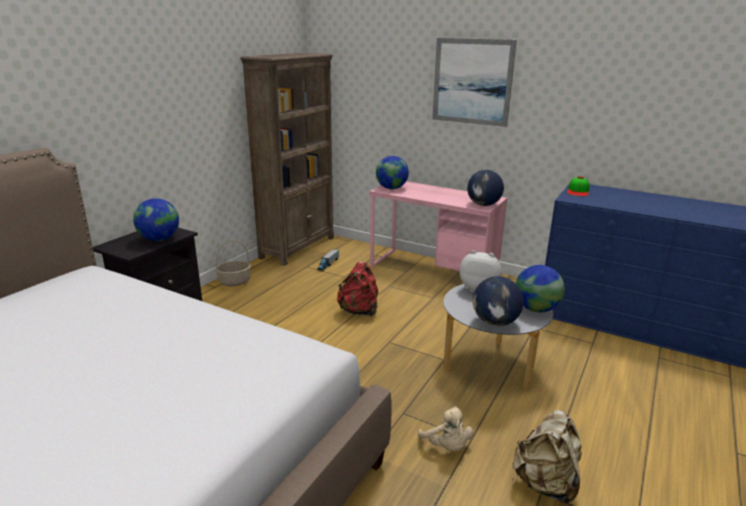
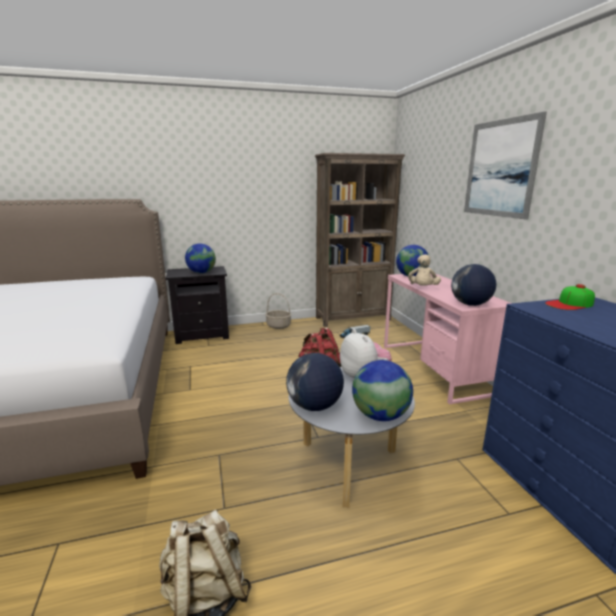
camera: 45 degrees right, 5 degrees down
beige plush toy [418,406,473,452] -> beige plush toy moved to [408,254,441,286]

